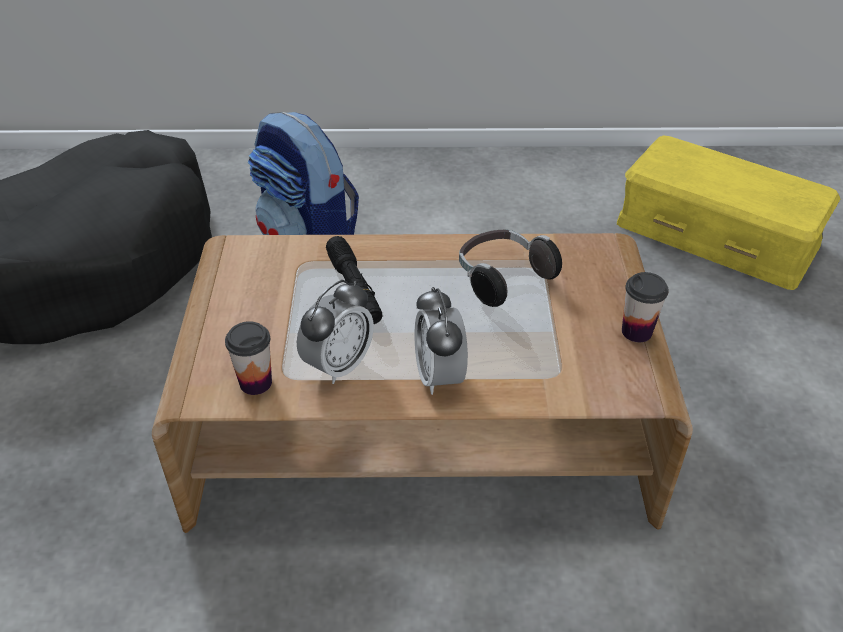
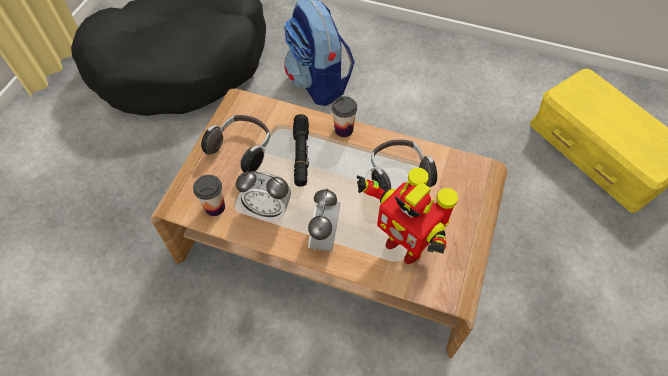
camera: 20 degrees right, 15 degrees up
alarm clock [297,280,374,384] -> alarm clock turned 45 degrees clockwise [236,171,291,220]
cup [622,272,669,342] -> cup moved to [332,96,357,137]
none -> headphones [201,115,270,172]
none -> toy robot [357,168,458,264]

